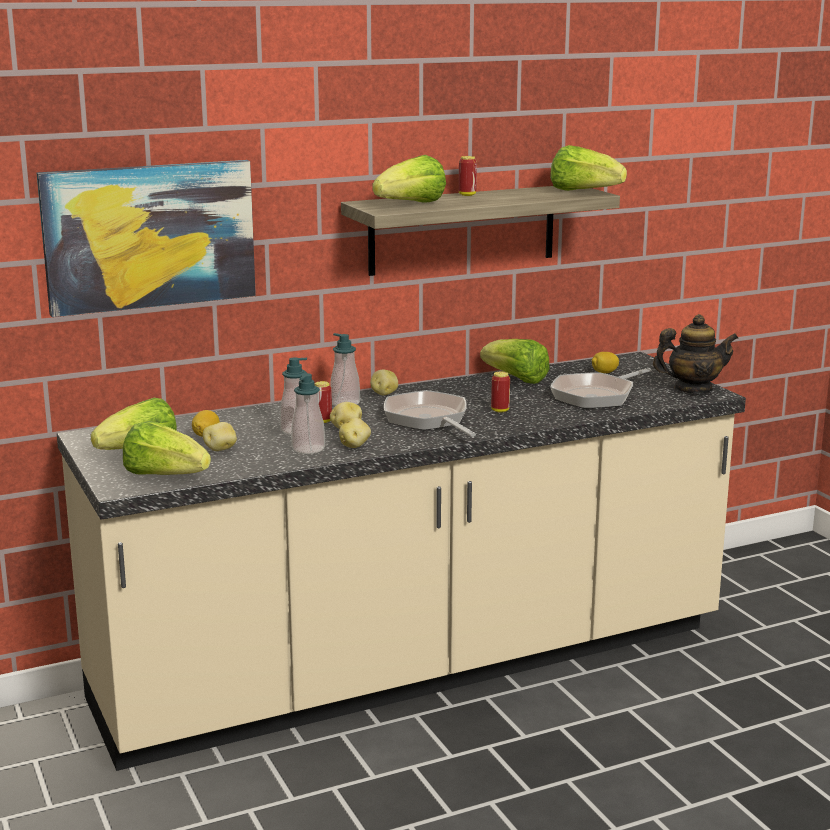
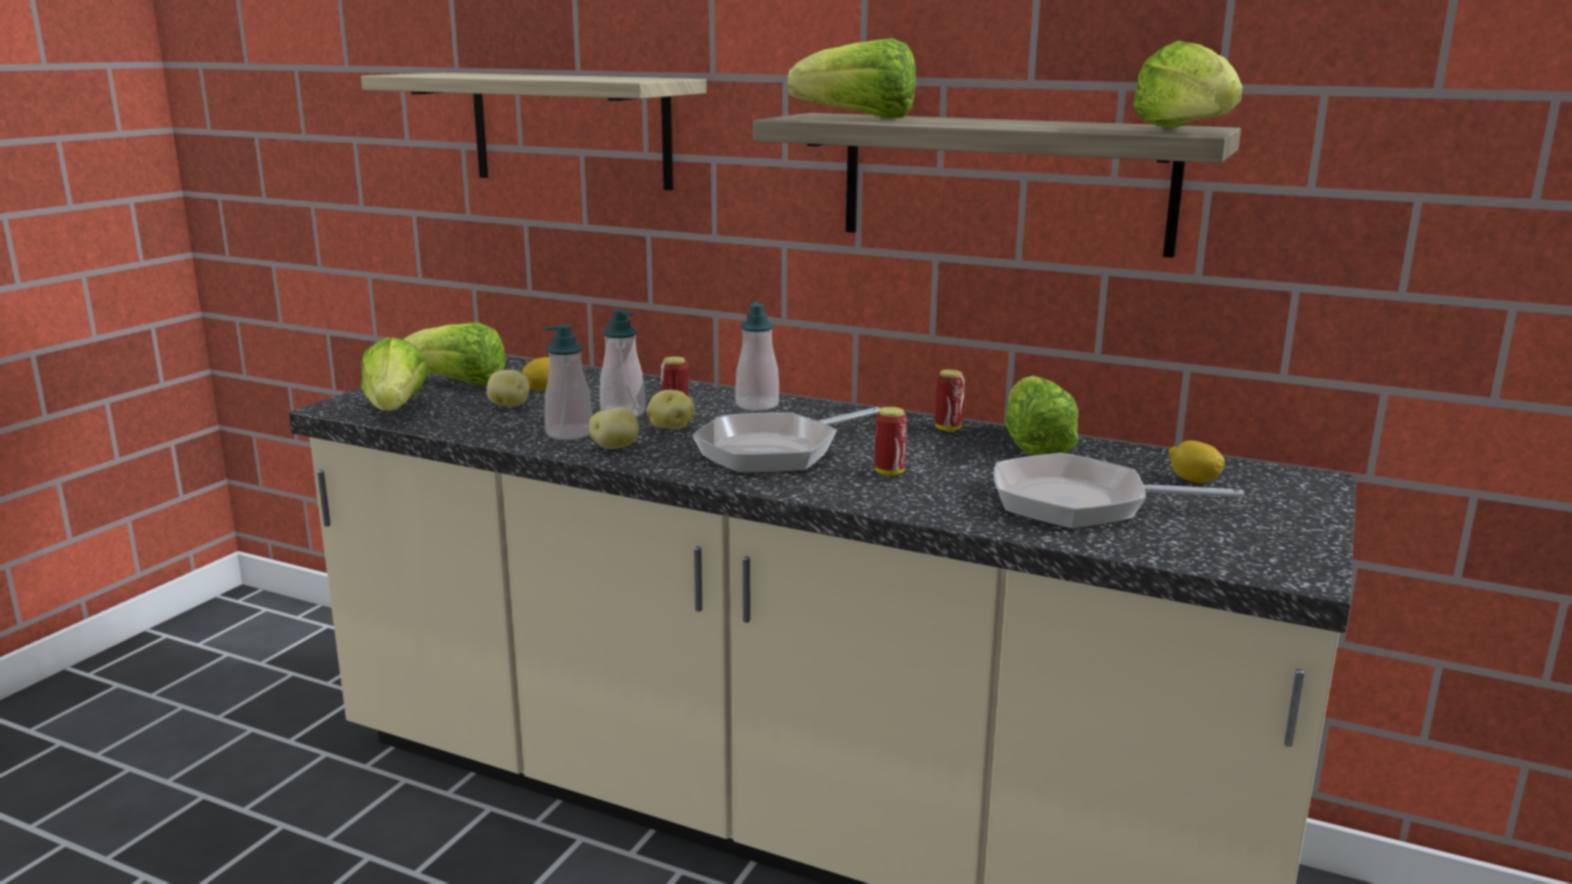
camera: 50 degrees right, 0 degrees up
picture [37,160,256,317] -> shelf [361,73,707,190]
potato [370,370,398,395] -> none
frying pan [384,390,476,437] -> frying pan turned 150 degrees counterclockwise [693,407,880,473]
can [459,156,477,196] -> can moved to [935,369,965,432]
teapot [653,314,738,393] -> none

